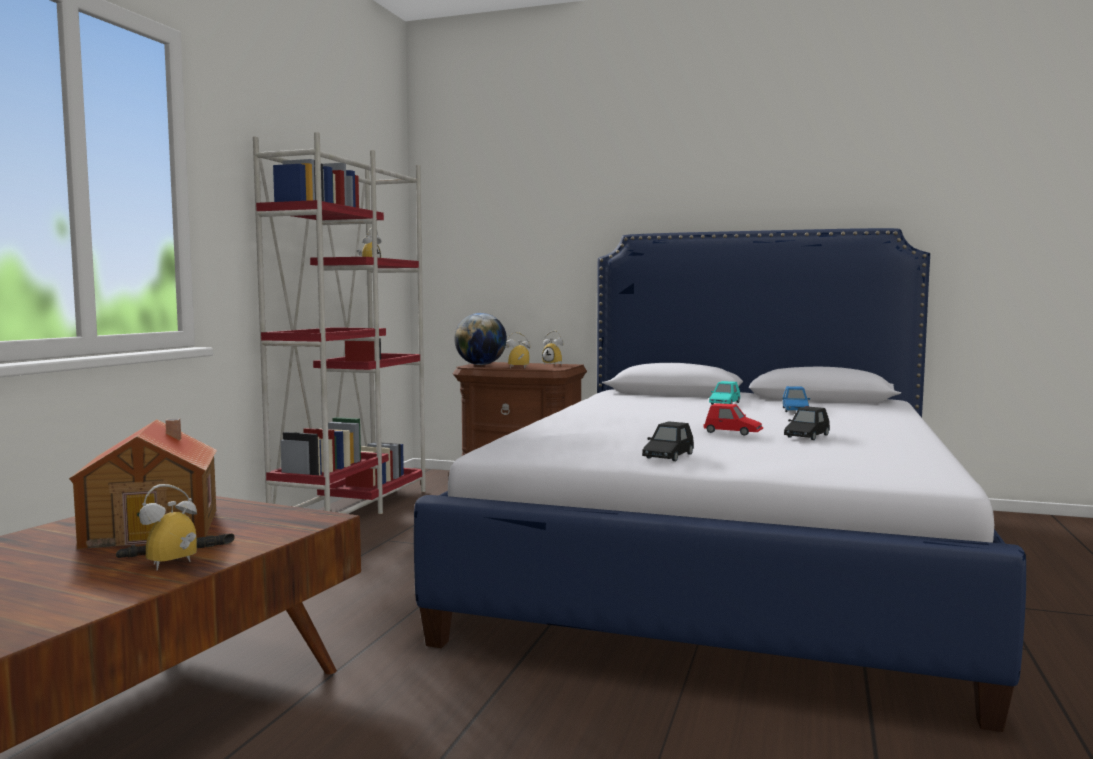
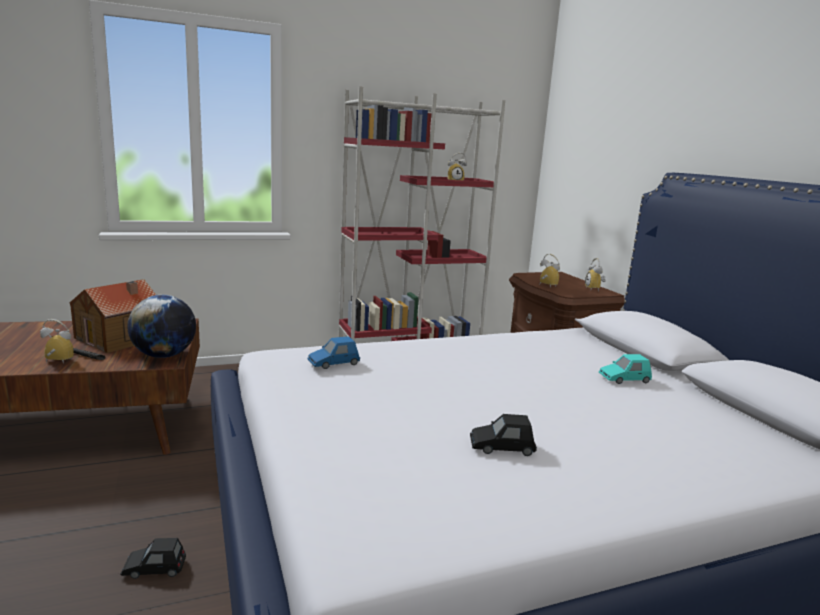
camera: 50 degrees right, 10 degrees up
globe [454,313,507,365] -> globe moved to [127,295,196,358]
black toy car [642,421,694,461] -> black toy car moved to [121,538,186,579]
red toy car [703,403,763,436] -> none
blue toy car [782,386,810,412] -> blue toy car moved to [307,336,360,369]

